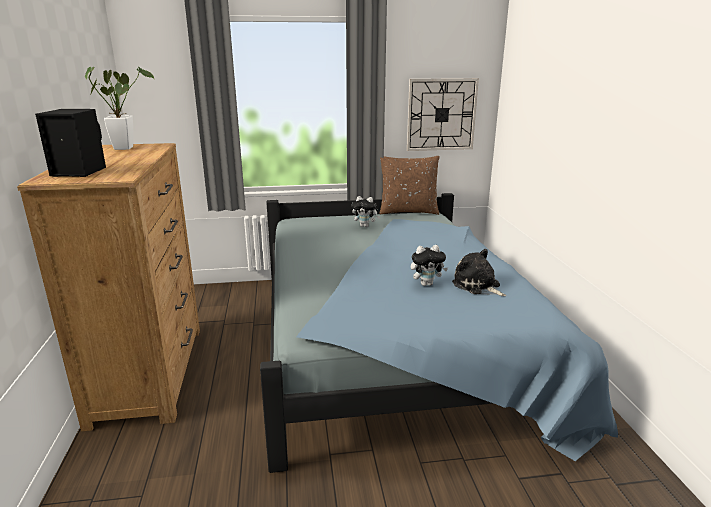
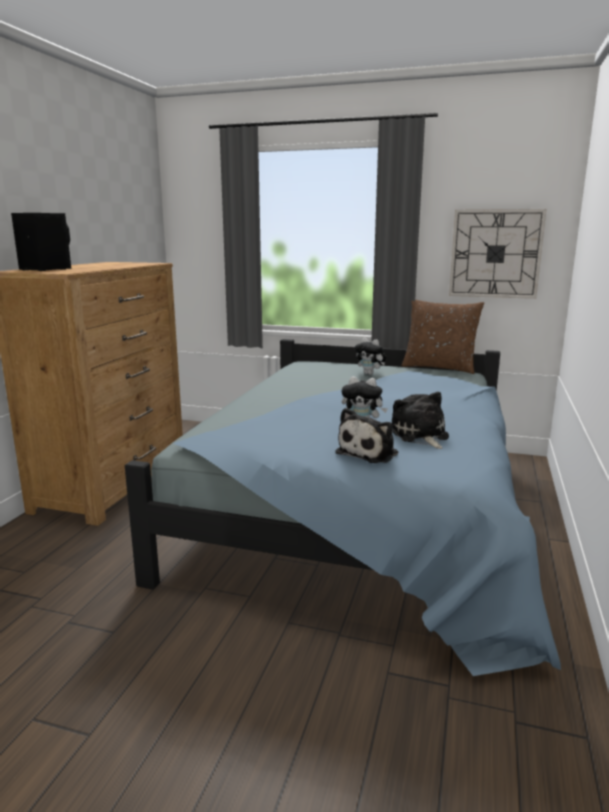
camera: 25 degrees right, 5 degrees down
potted plant [85,66,155,150] -> none
none -> plush toy [335,408,398,463]

